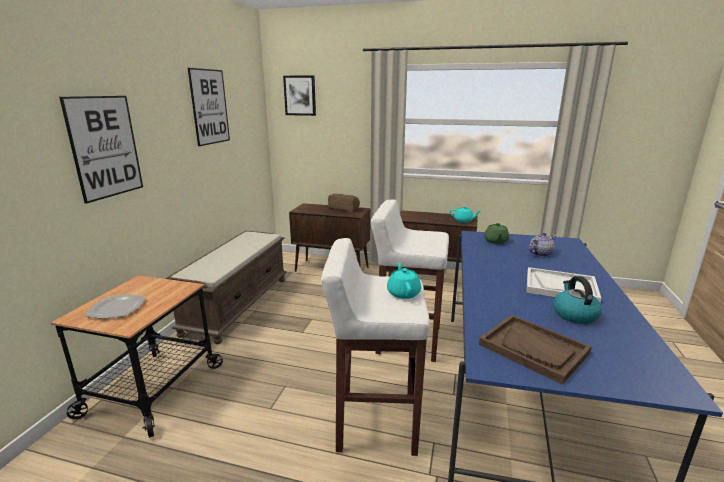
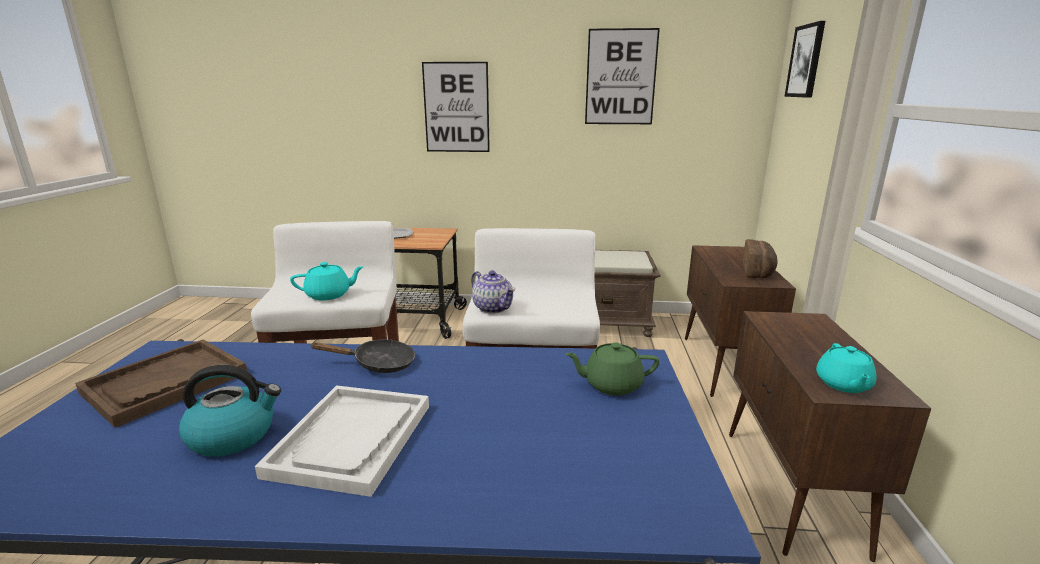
camera: 80 degrees right, 0 degrees up
teapot [529,233,556,257] -> teapot moved to [471,270,515,314]
none -> black frying pan [311,339,415,373]

